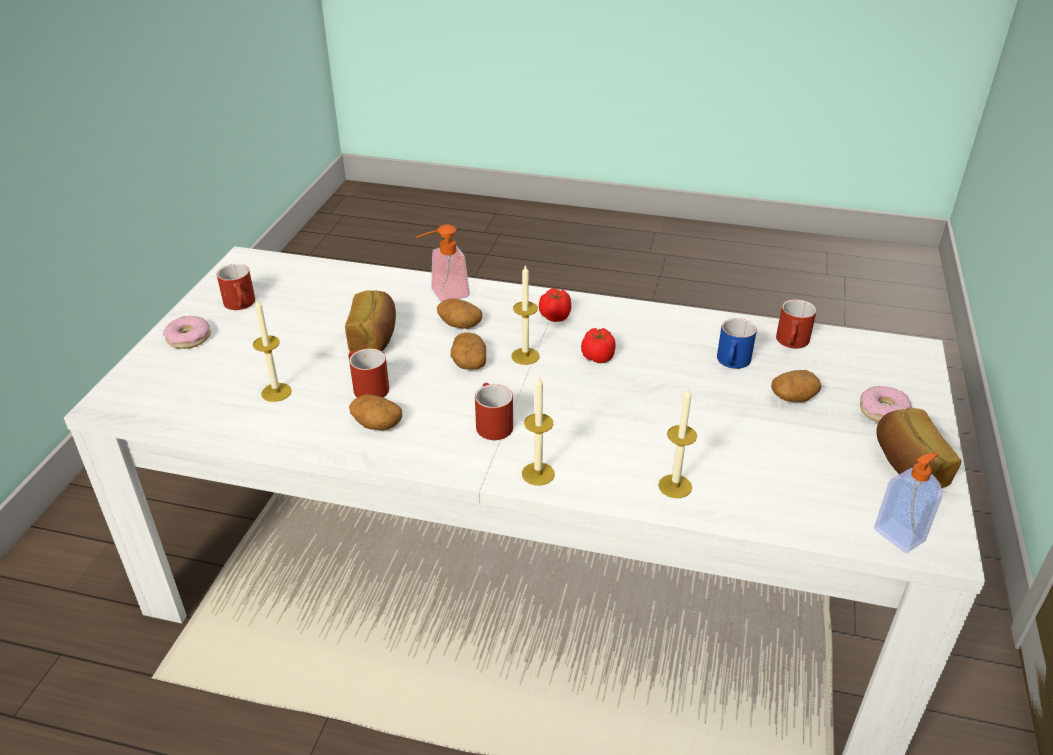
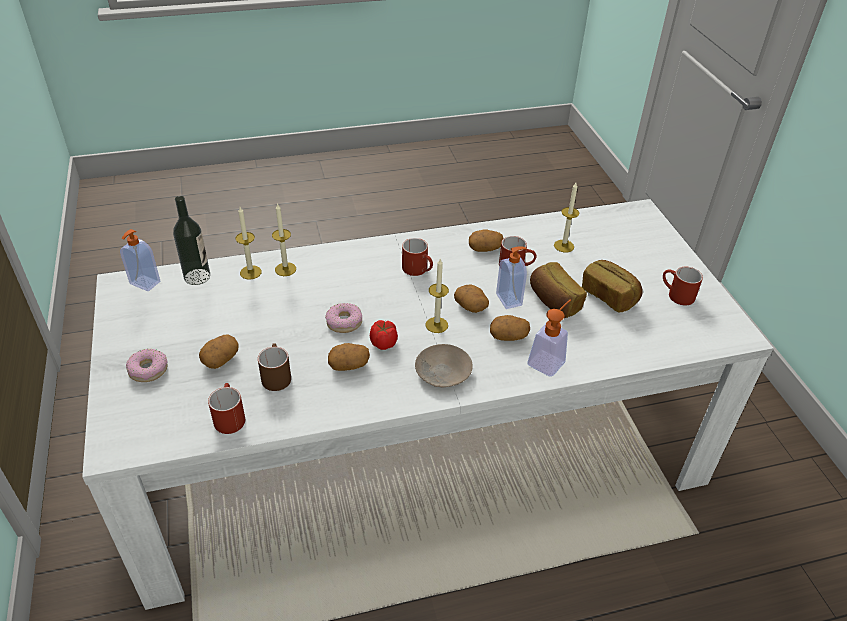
camera: 150 degrees right, 5 degrees up
donut [163,316,211,349] -> donut moved to [325,303,362,333]
candle [522,375,555,486] -> candle moved to [236,207,262,280]
tomato [539,289,571,322] -> beige plate [415,344,473,387]
blue mug [717,318,757,369] -> brown mug [258,343,291,391]
bread [876,408,961,488] -> bread moved to [582,260,643,313]
none -> bottle [173,196,210,285]
none -> potato [328,343,370,371]
none -> soap dispenser [496,246,527,309]

